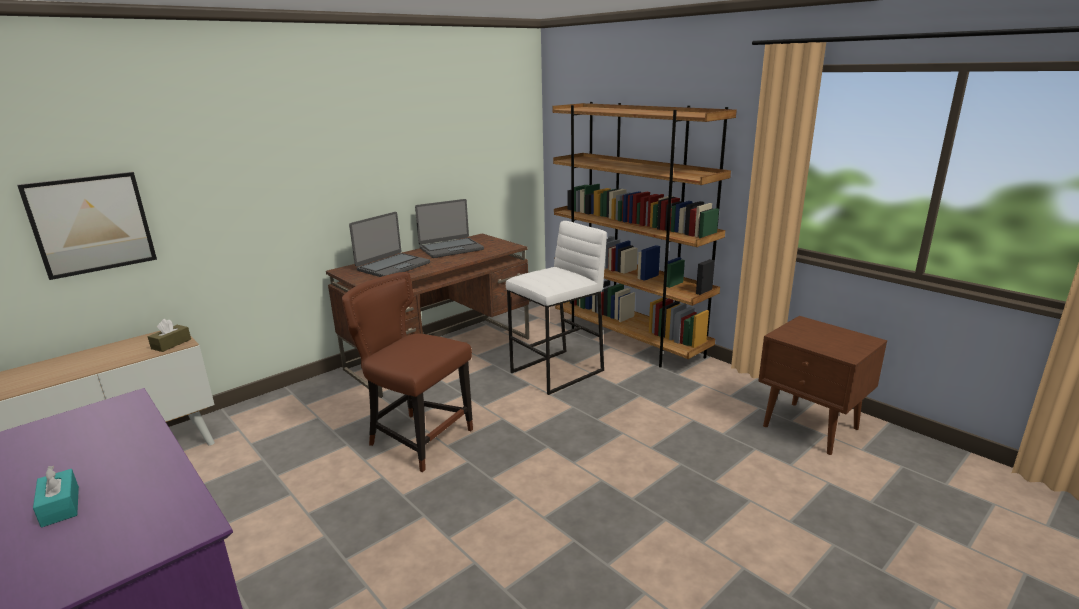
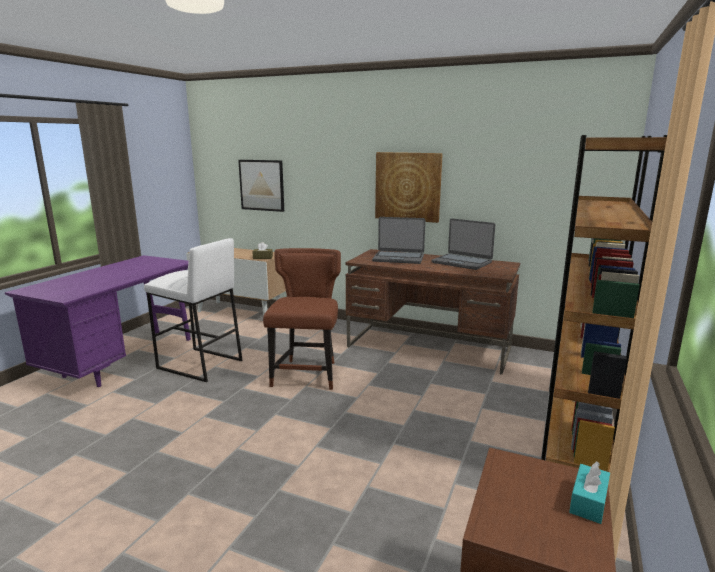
camera: 65 degrees right, 5 degrees down
turquoise tissue box [33,466,79,527] -> turquoise tissue box moved to [569,461,610,524]
white stool [506,221,607,395] -> white stool moved to [144,238,243,382]
none -> picture [375,152,443,223]

